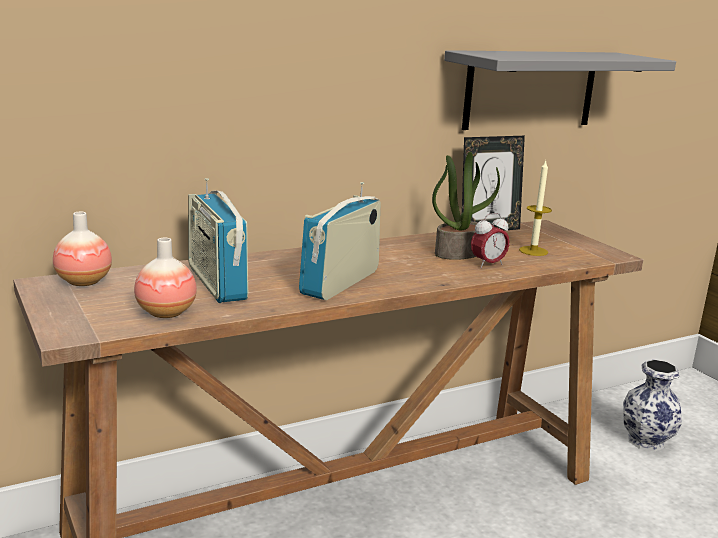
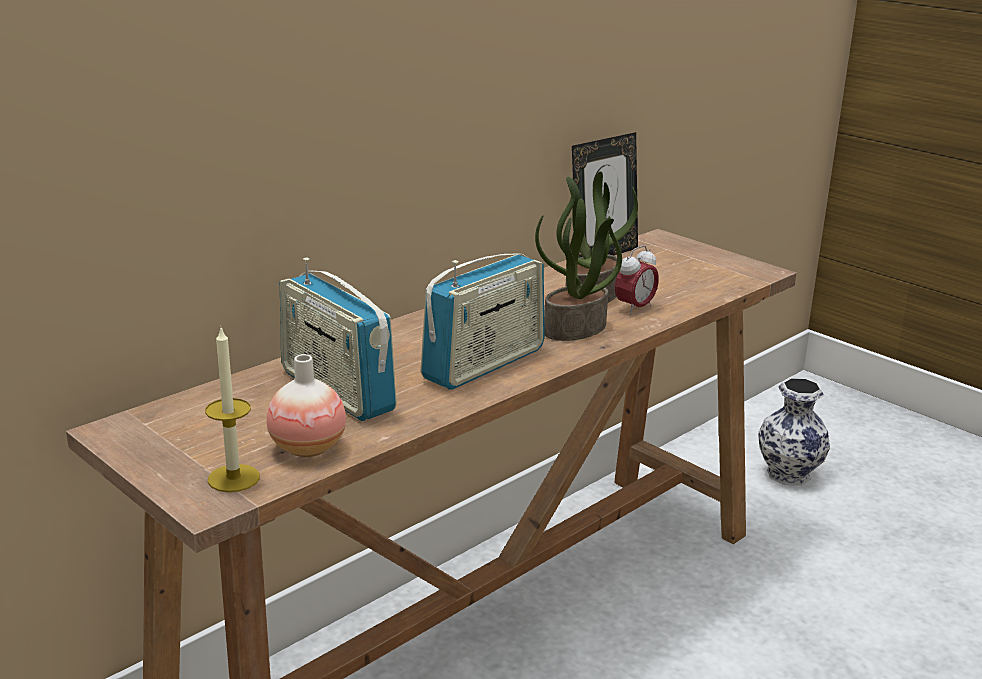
camera: 15 degrees left, 5 degrees up
vase [53,212,112,286] -> none
radio [299,182,381,300] -> radio turned 150 degrees counterclockwise [421,253,545,390]
grey shelf [444,50,676,130] -> none
candle [519,161,552,256] -> candle moved to [205,328,260,492]
none -> potted plant [535,199,622,341]

